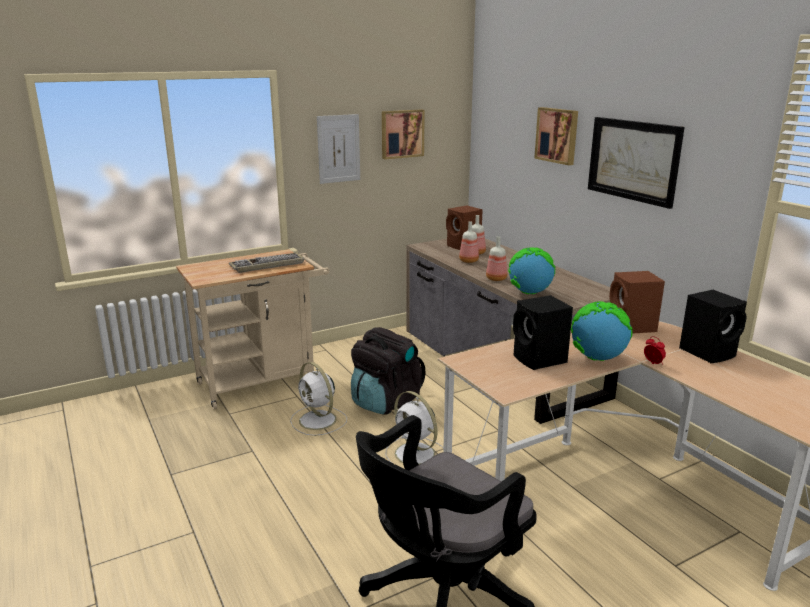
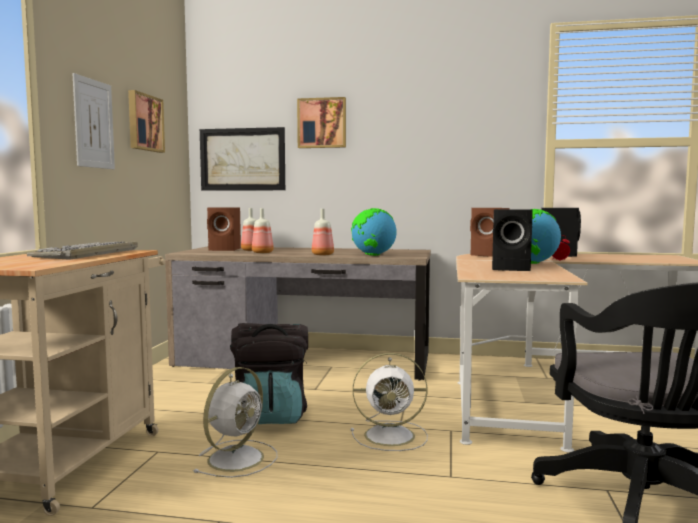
camera: 50 degrees left, 15 degrees down
white fan [290,362,347,436] -> white fan turned 60 degrees counterclockwise [193,367,277,478]
picture [588,117,685,209] -> picture moved to [200,127,285,191]

